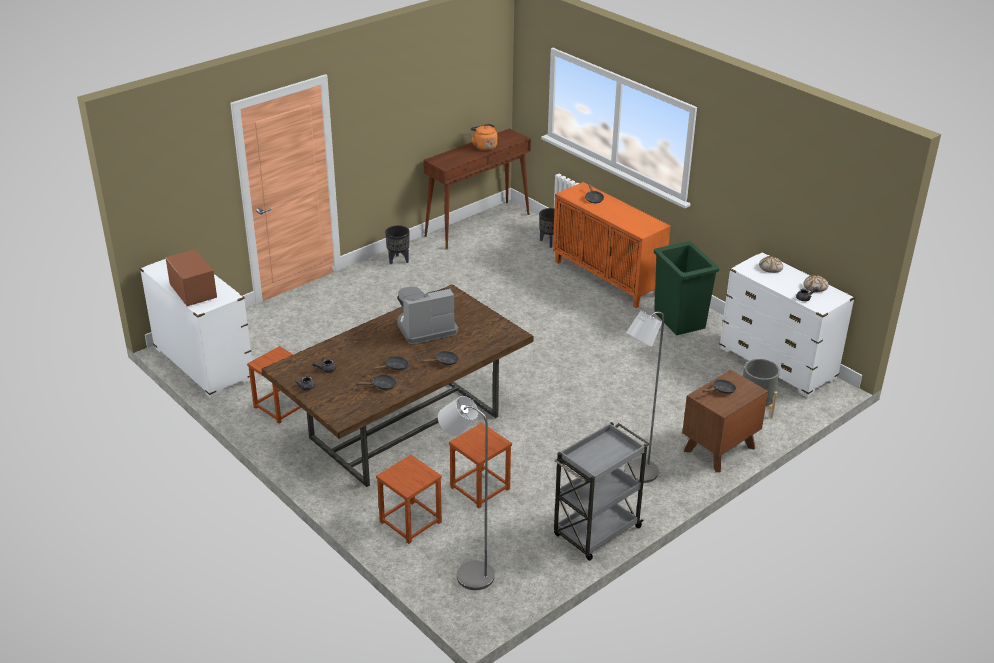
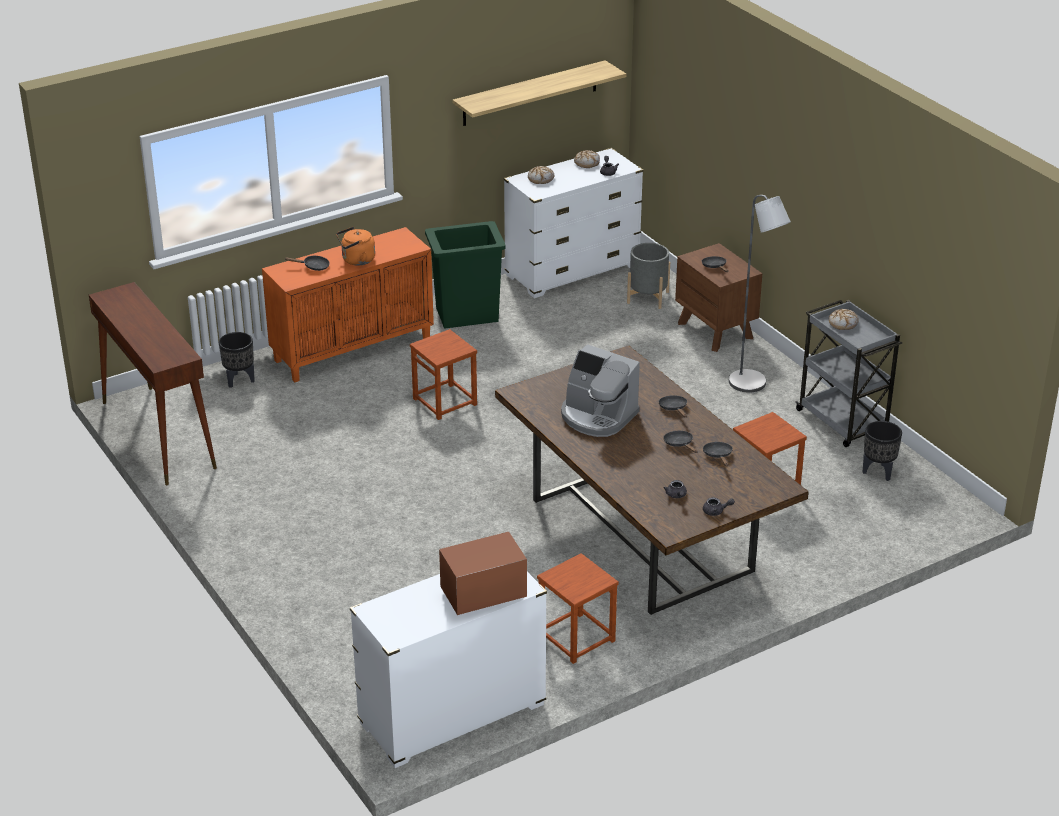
camera: 80 degrees left, 0 degrees up
brown stool [376,455,442,544] -> brown stool moved to [410,329,477,420]
black planter [385,225,410,264] -> black planter moved to [863,421,902,481]
coffee machine [397,287,458,344] -> coffee machine turned 45 degrees counterclockwise [561,344,640,437]
grey floor lamp [438,396,494,590] -> none
orange kettle [471,124,497,151] -> orange kettle moved to [336,227,375,265]
none -> shelf [453,60,626,126]
none -> bread [829,309,859,330]

